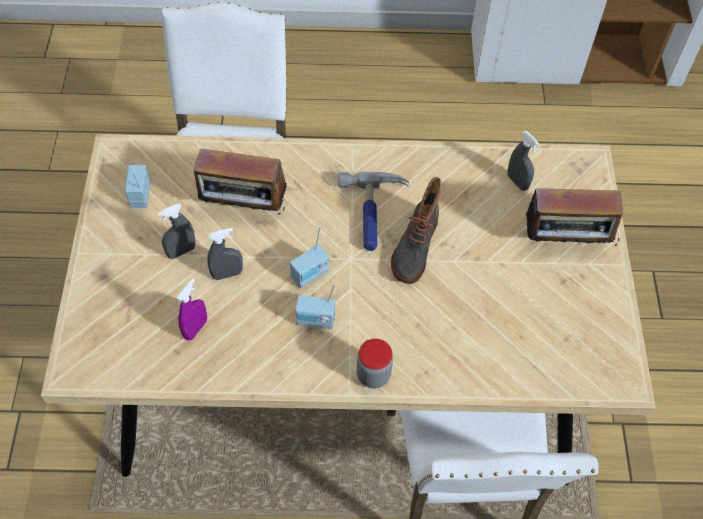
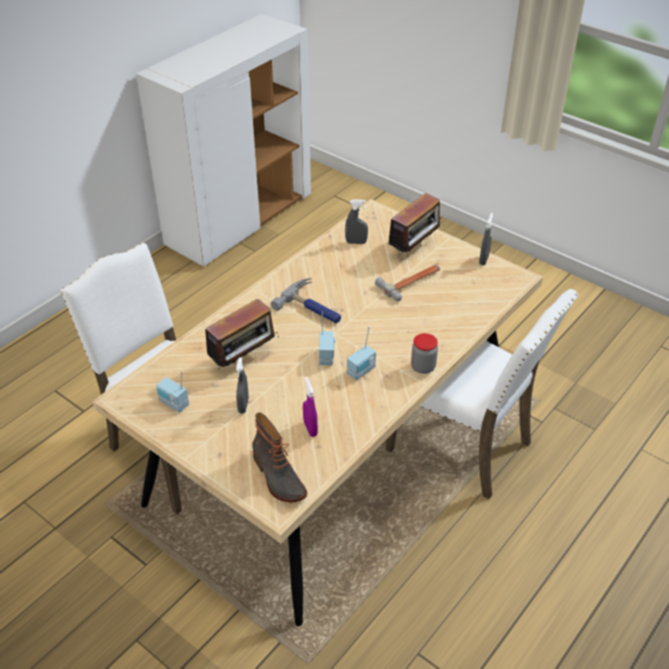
camera: 50 degrees left, 15 degrees down
grey spray bottle [207,228,243,280] -> grey spray bottle moved to [479,212,493,265]
boot [391,177,441,284] -> boot moved to [252,412,307,503]
none -> hammer [375,265,440,301]

